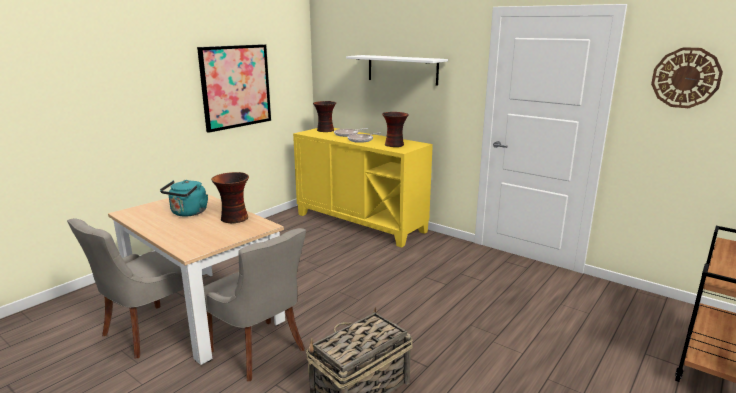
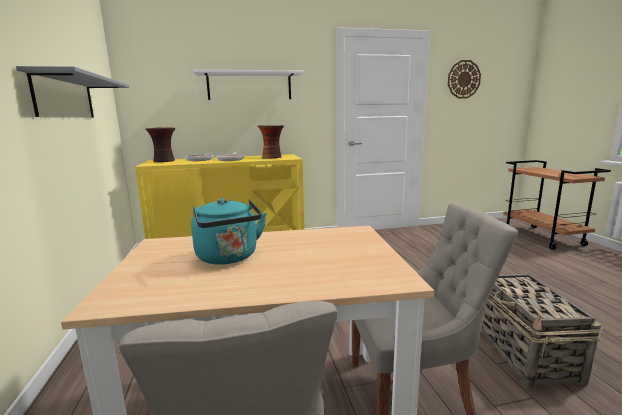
camera: 50 degrees left, 5 degrees down
picture [197,44,271,133] -> grey shelf [16,66,129,118]
vase [211,172,249,223] -> none

